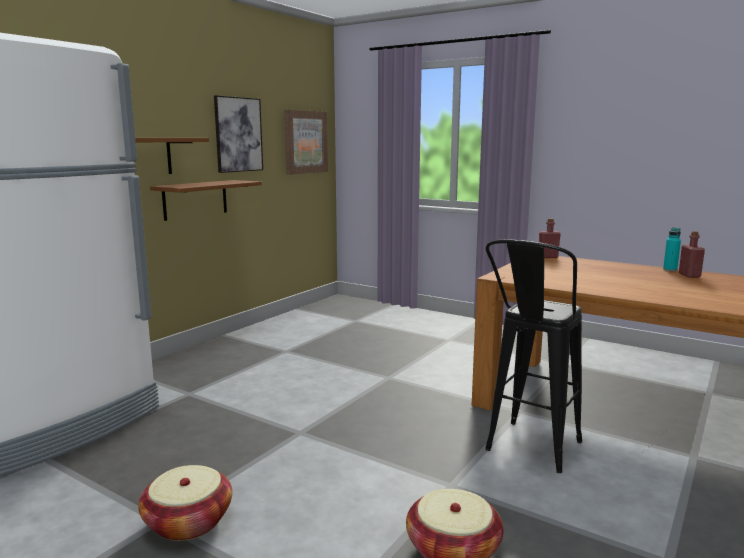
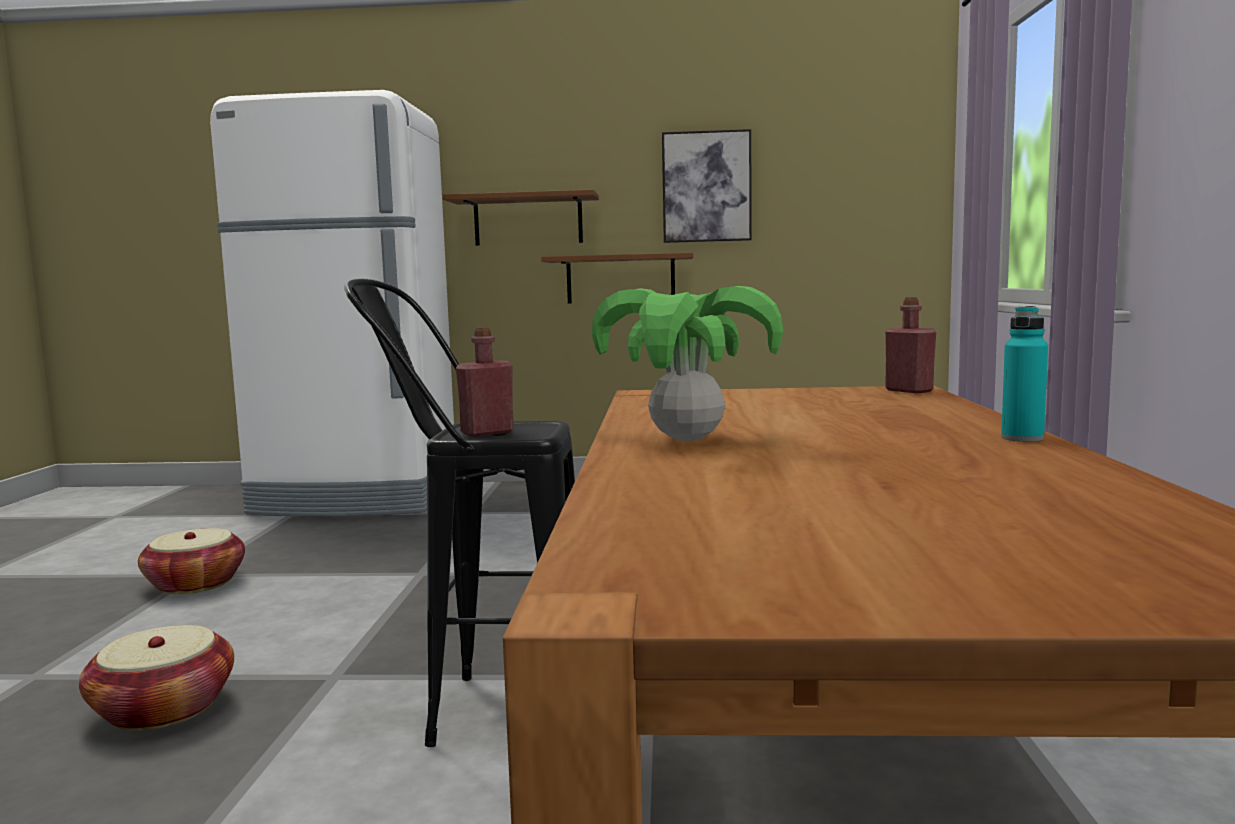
camera: 60 degrees right, 5 degrees down
picture [284,110,328,175] -> none
red bottle [679,231,705,278] -> red bottle moved to [456,327,514,437]
none -> potted plant [592,286,783,441]

